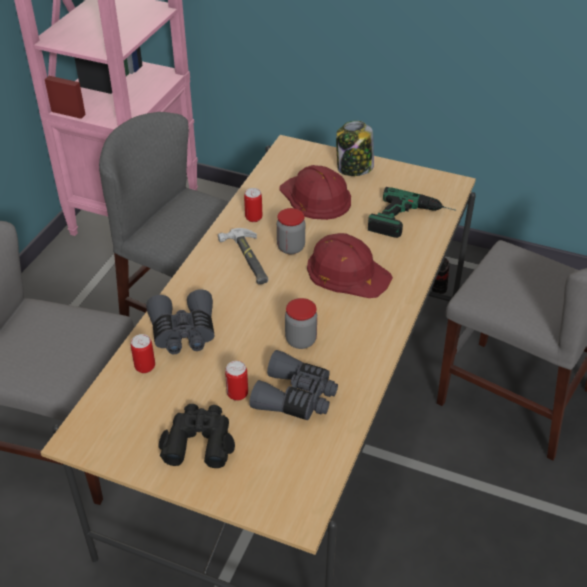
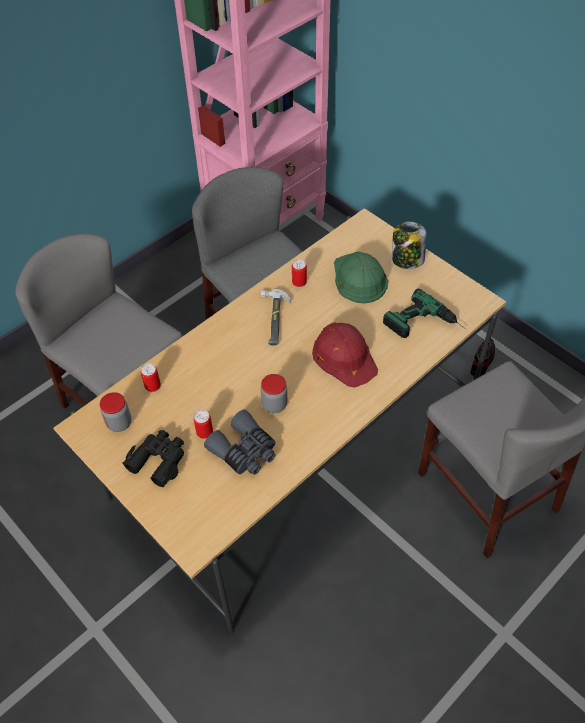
camera: 25 degrees right, 10 degrees up
grey binoculars [146,289,214,355] -> none
jar [277,208,305,254] -> jar moved to [100,392,132,432]
red hard hat [279,165,351,220] -> green hard hat [334,252,388,303]

